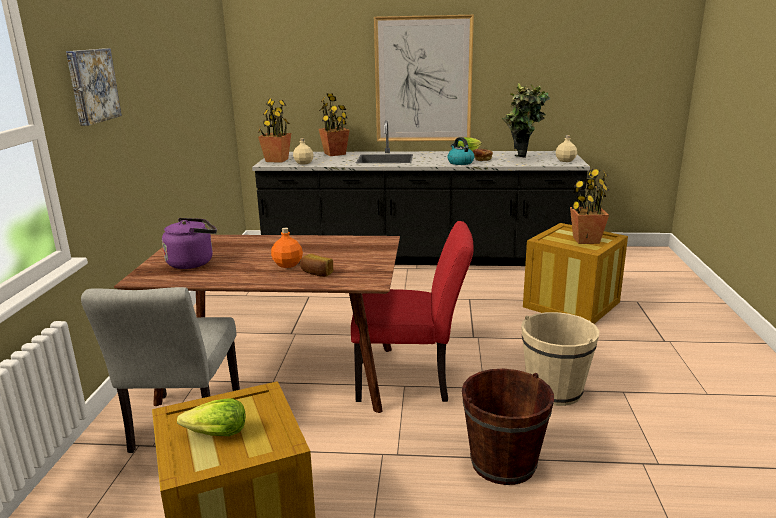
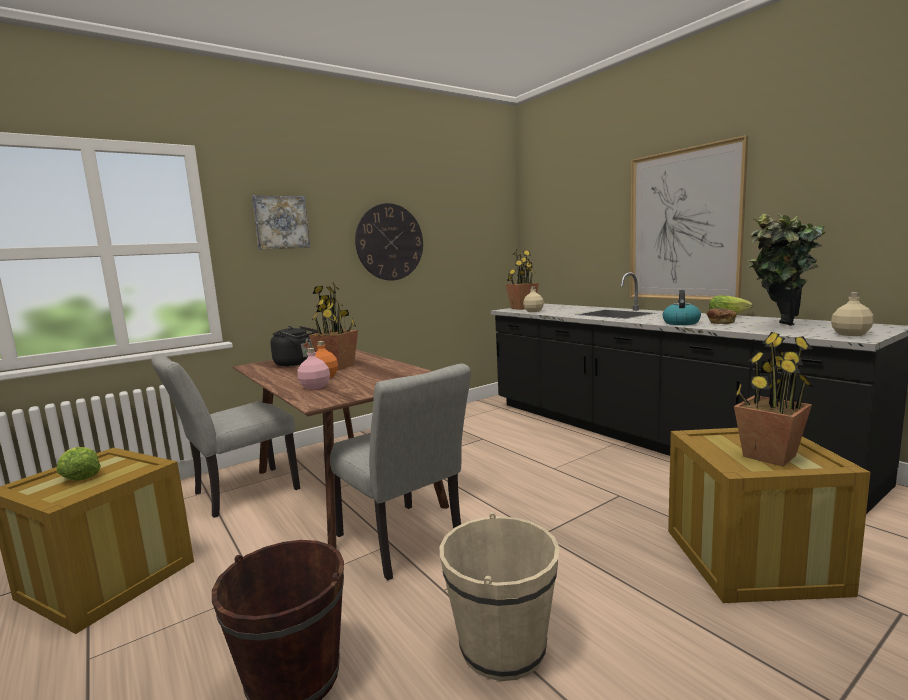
camera: 50 degrees right, 10 degrees down
purple kettle [162,218,217,269] -> black kettle [270,326,318,366]
bread [300,254,333,277] -> pink bottle [297,348,330,390]
potted plant [319,94,350,156] -> potted plant moved to [309,283,358,370]
red chair [351,221,474,402] -> grey chair [324,364,471,580]
none -> wall clock [355,203,423,281]

